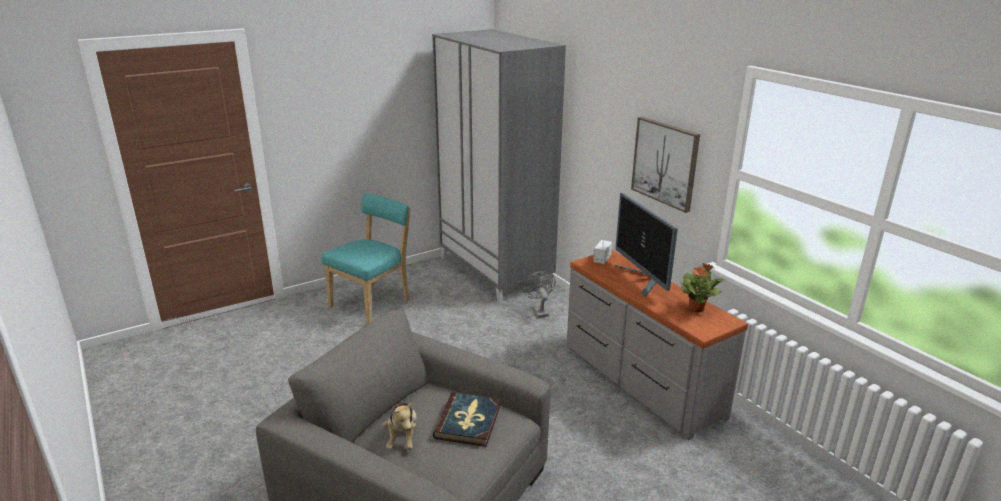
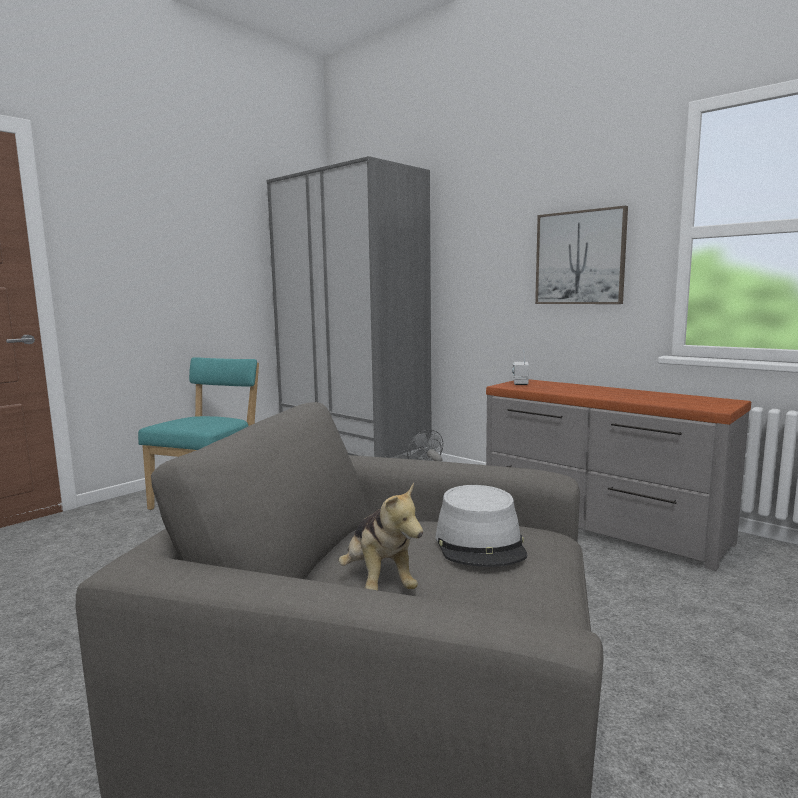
camera: 15 degrees left, 15 degrees down
book [433,392,500,447] -> grey hat [435,485,528,567]
monitor [615,193,678,297] -> none
potted plant [679,263,725,312] -> none

